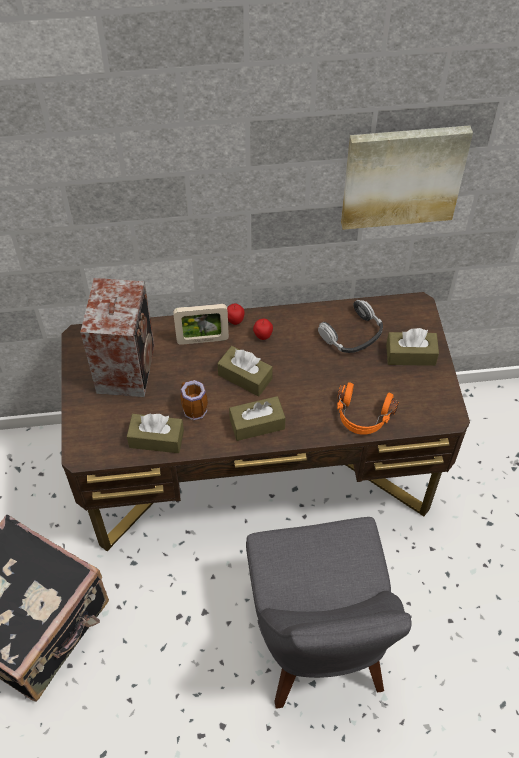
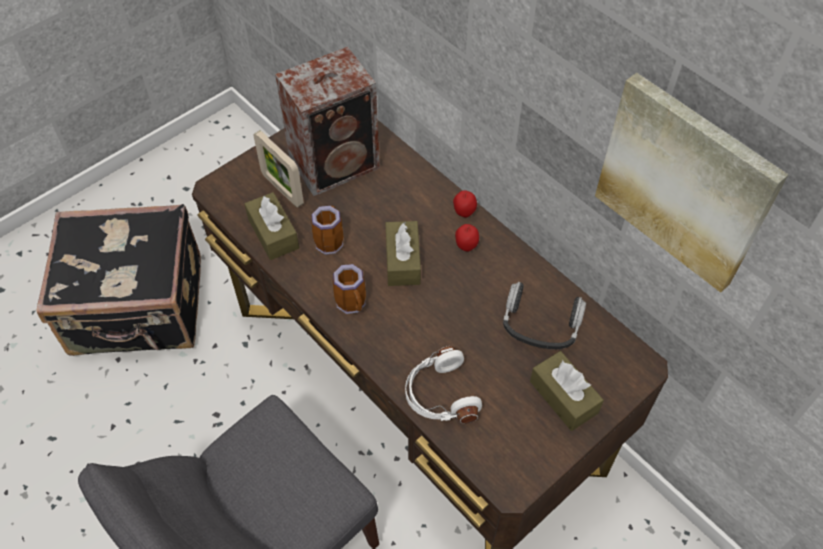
camera: 55 degrees right, 0 degrees up
picture frame [173,304,229,345] -> picture frame moved to [253,130,304,208]
brown tissue box [229,396,286,441] -> mug [333,264,366,314]
orange headphones [337,382,399,435] -> white headphones [405,346,482,423]

